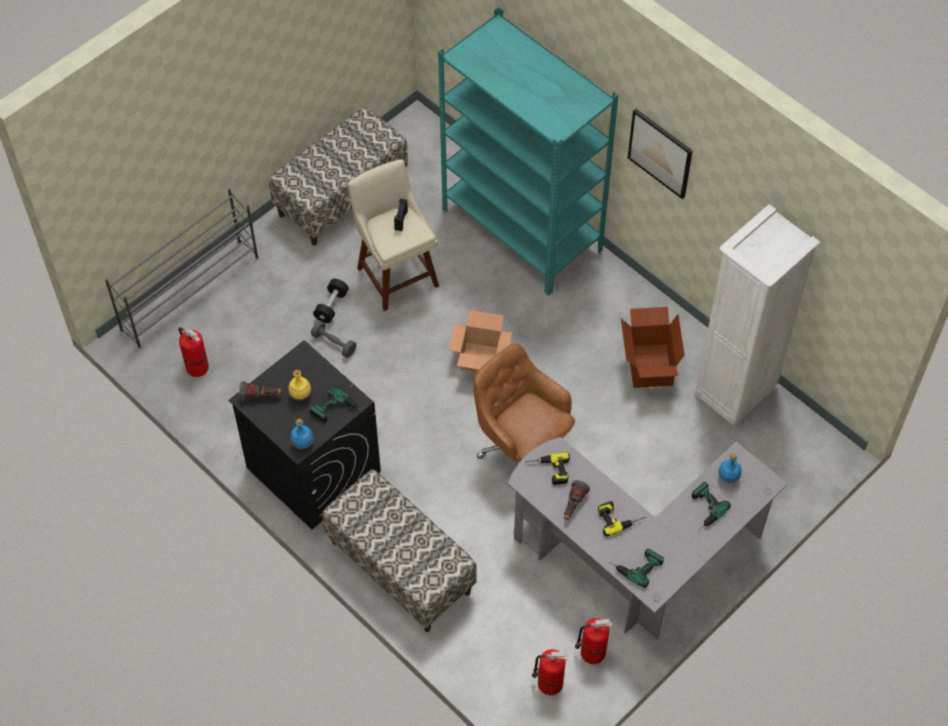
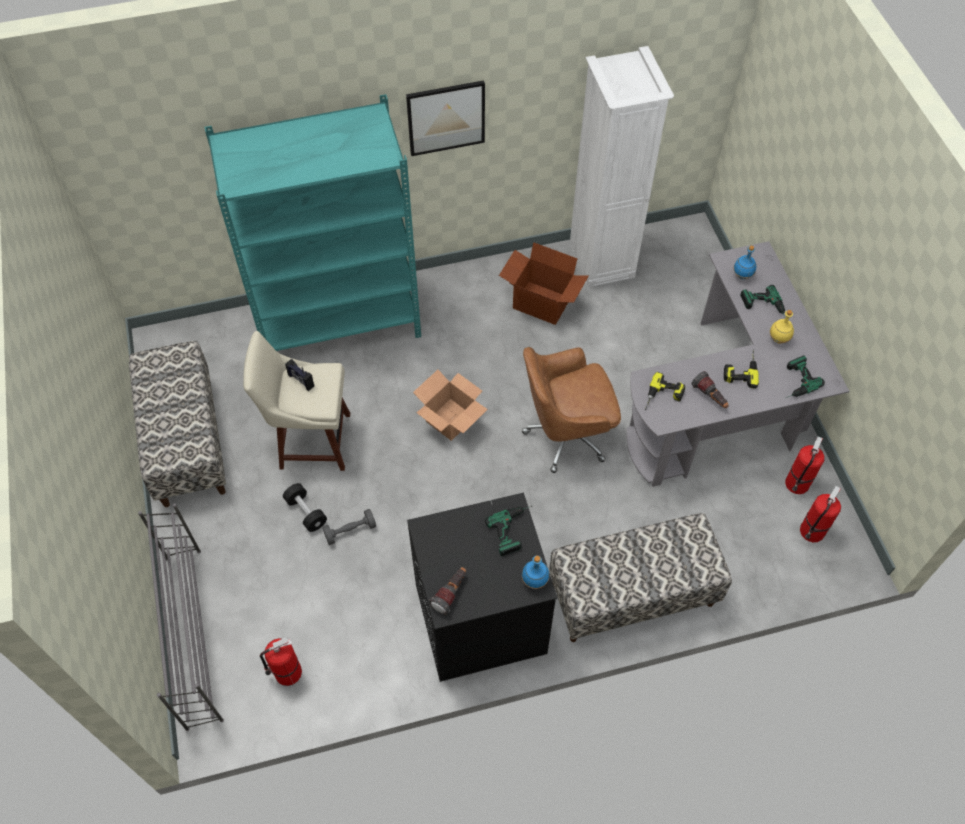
camera: 60 degrees left, 0 degrees up
yellow bottle [288,370,311,400] -> yellow bottle moved to [770,310,794,344]

